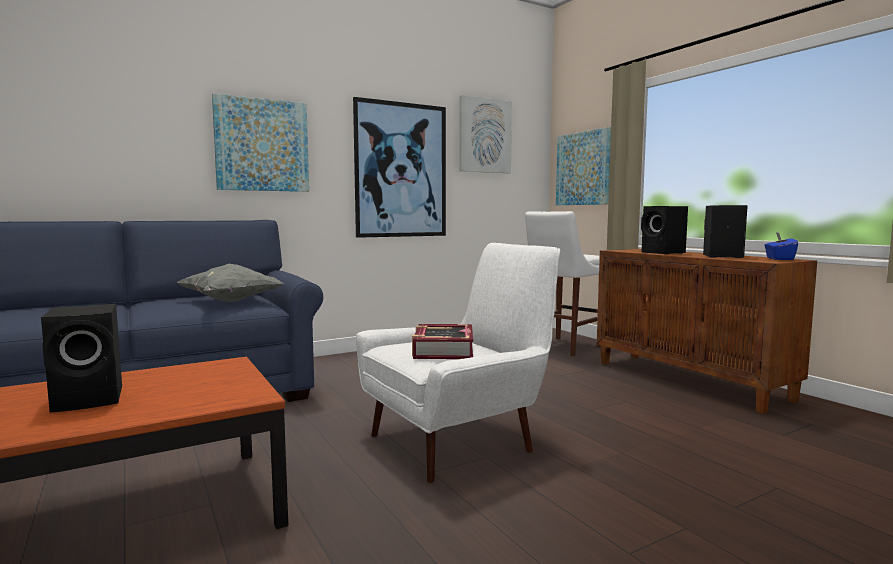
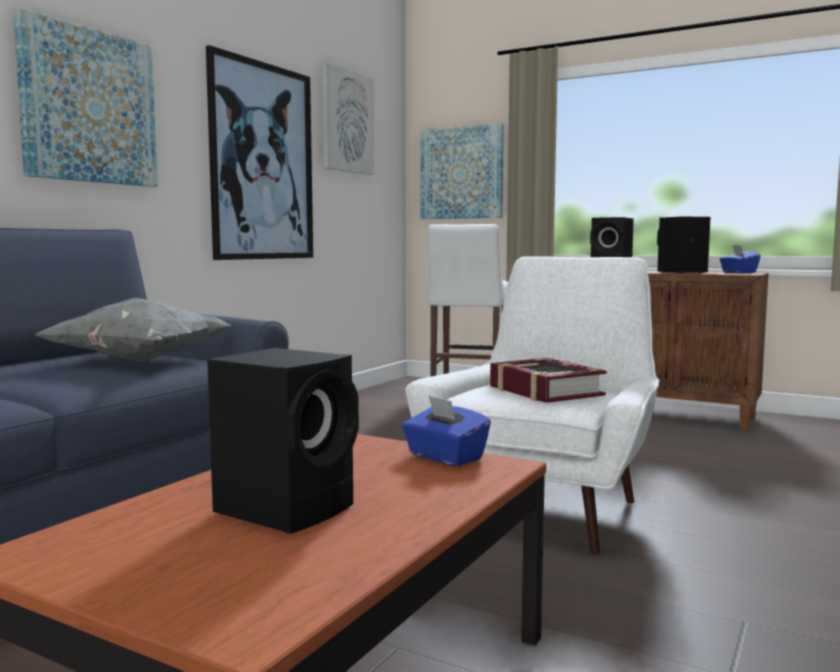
camera: 30 degrees left, 0 degrees up
none -> blue tissue box [402,395,491,466]

